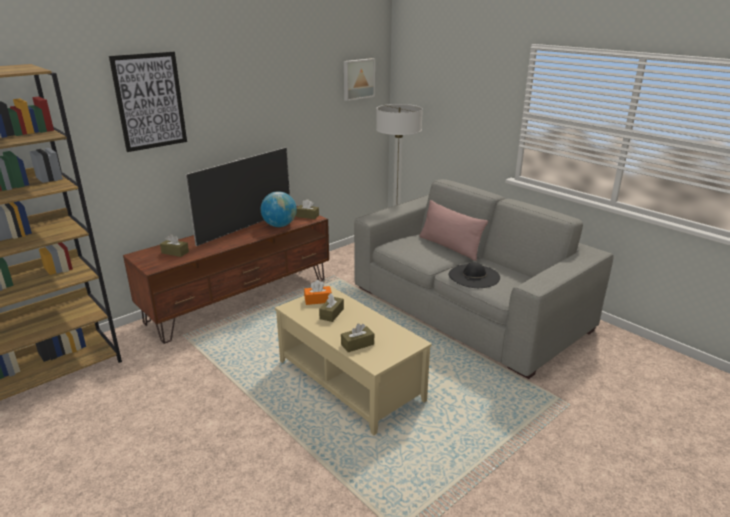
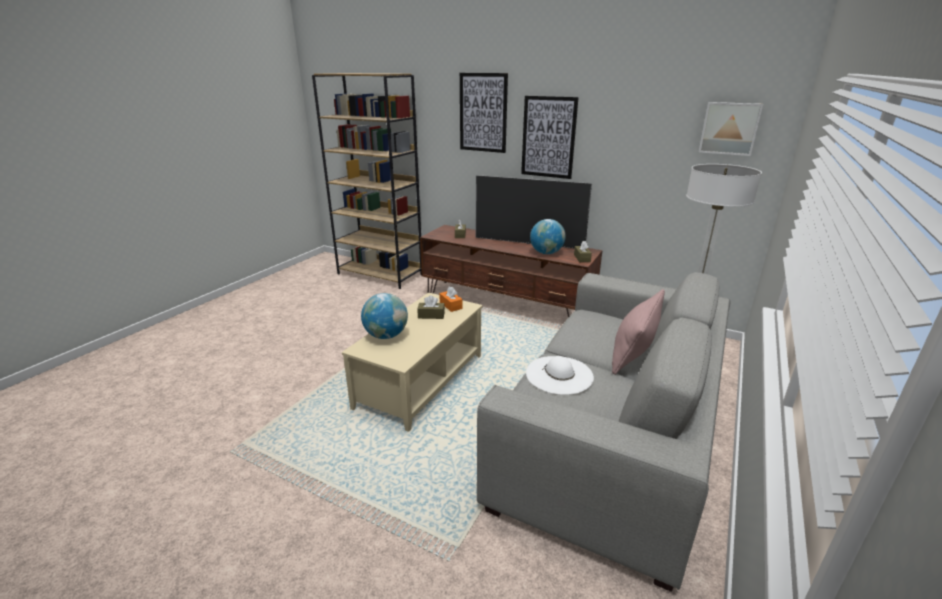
camera: 70 degrees right, 0 degrees up
brown tissue box [341,323,374,352] -> globe [361,293,408,339]
black hat [449,262,500,288] -> white hat [526,356,594,395]
none -> picture [521,96,579,179]

